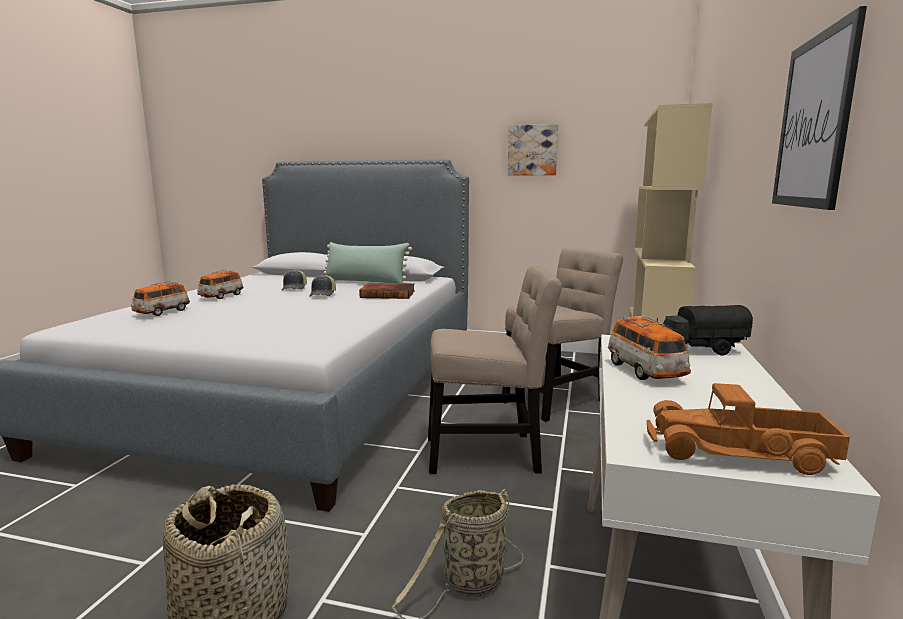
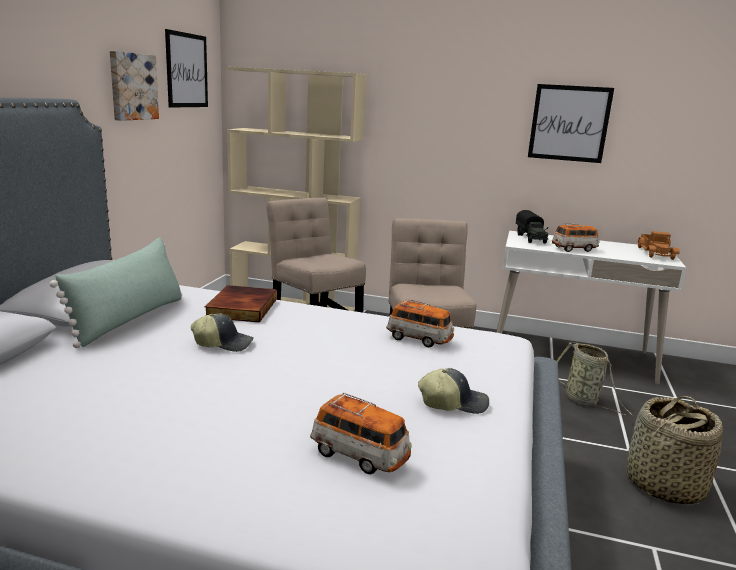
camera: 90 degrees left, 5 degrees up
toy car [197,270,243,299] -> toy car moved to [386,299,454,347]
cap [282,269,307,290] -> cap moved to [418,368,489,414]
none -> picture [165,29,208,108]

